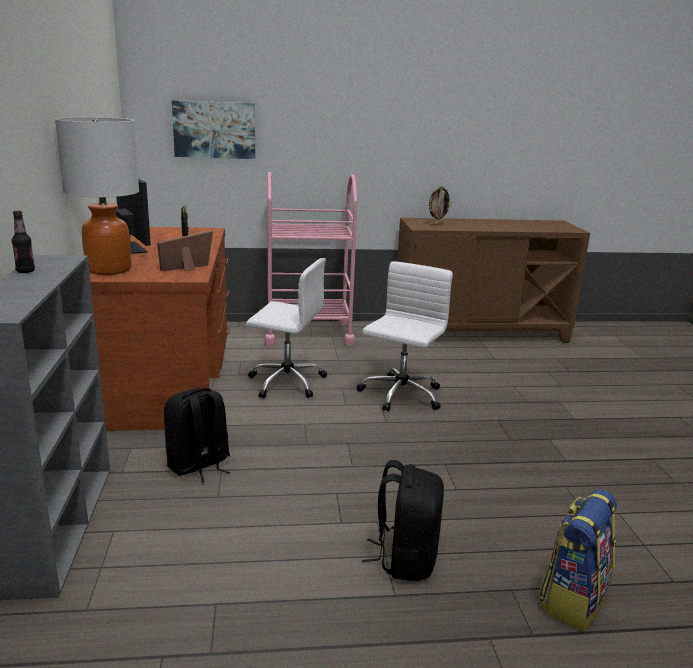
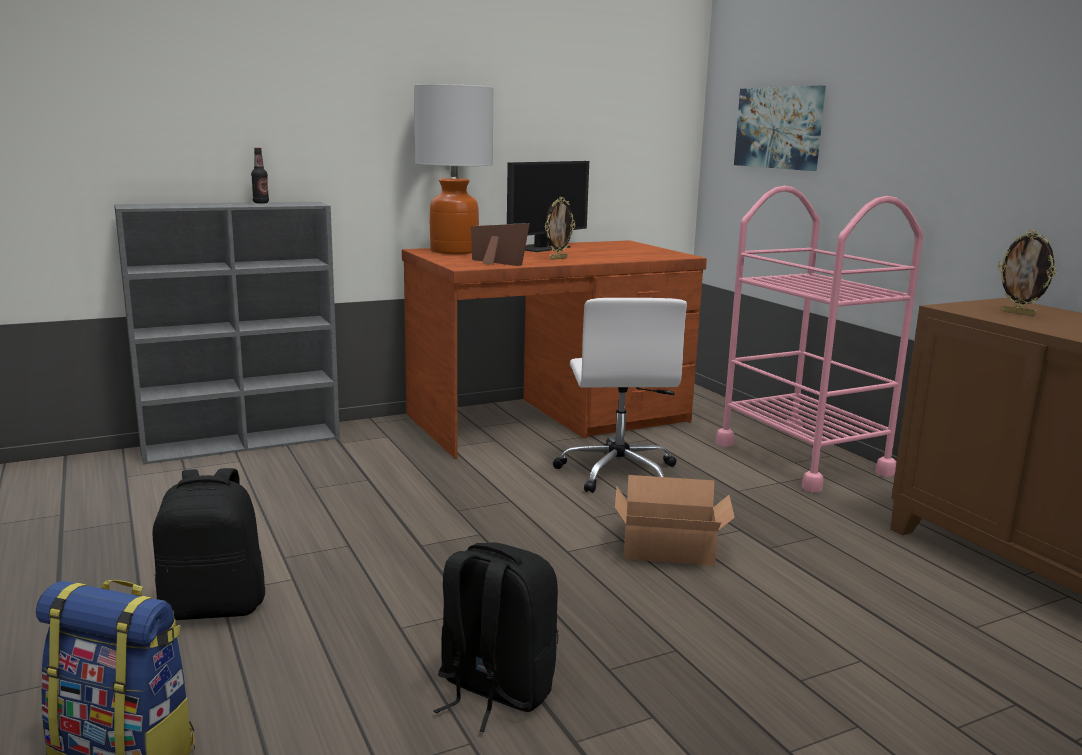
camera: 70 degrees right, 5 degrees down
black backpack [164,388,230,483] -> black backpack moved to [434,542,558,732]
white office chair [356,261,453,411] -> cardboard box [615,475,735,566]

